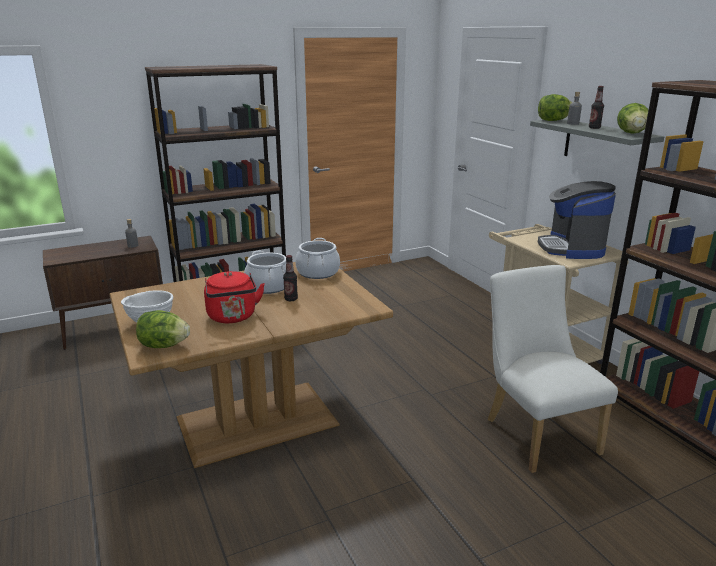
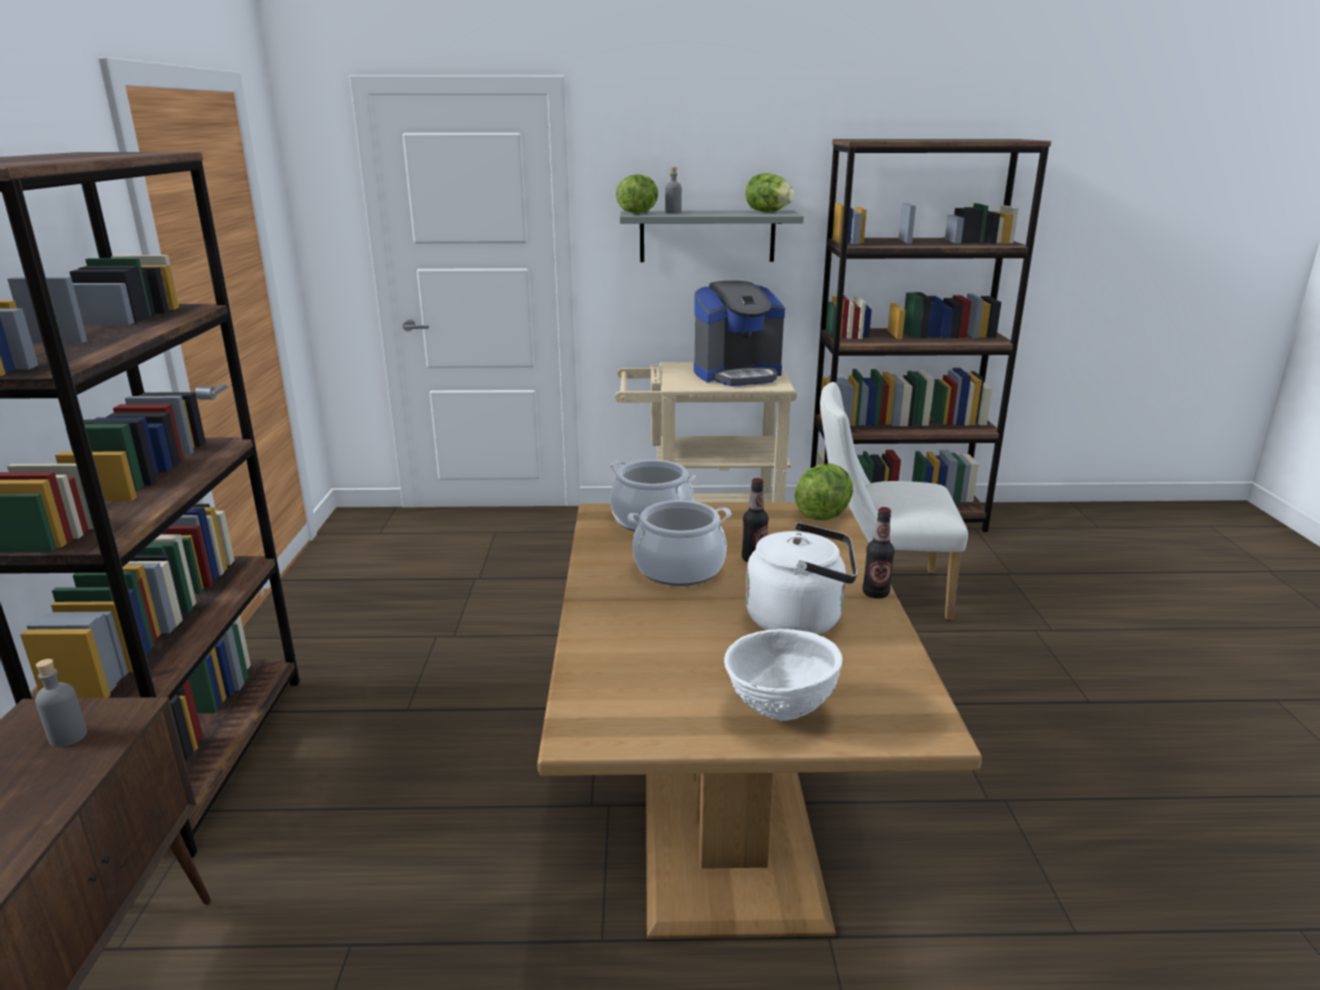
camera: 65 degrees left, 0 degrees up
lettuce [136,310,190,348] -> lettuce moved to [794,464,853,520]
red kettle [204,271,265,323] -> white kettle [745,523,857,635]
coffee machine [538,181,616,259] -> coffee machine turned 45 degrees counterclockwise [694,281,785,386]
bottle [589,86,604,129] -> bottle moved to [863,507,895,599]

